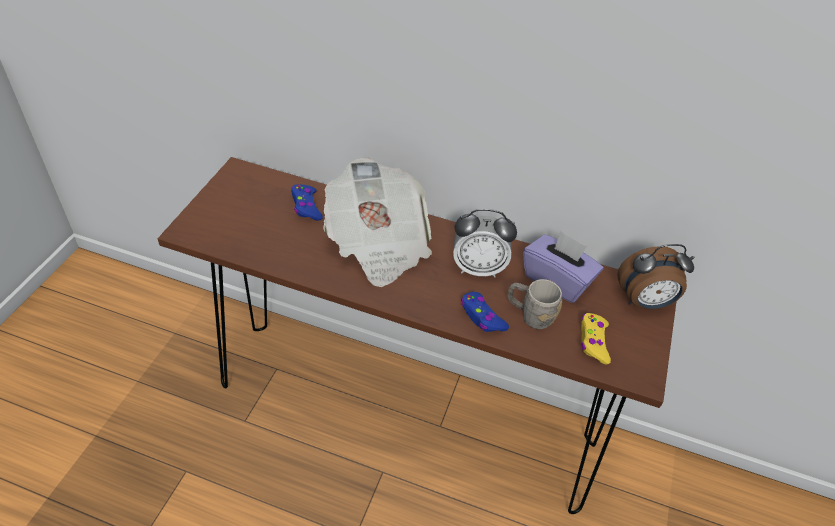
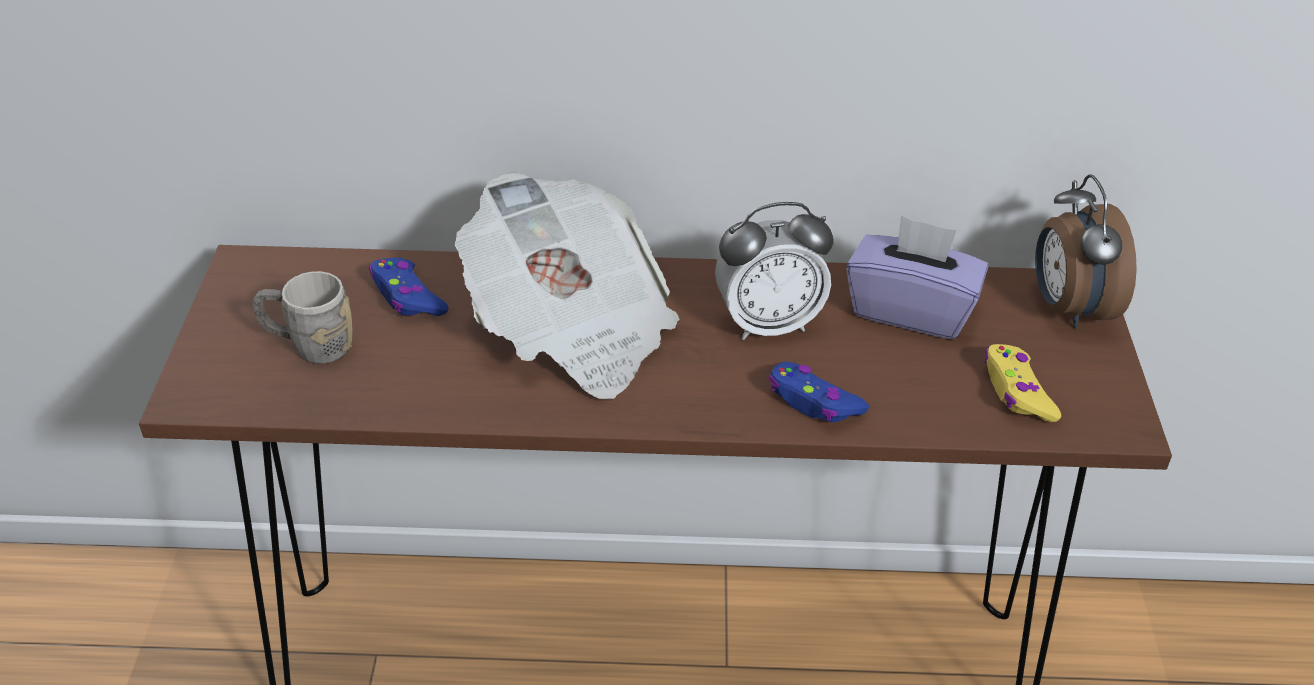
camera: 15 degrees left, 5 degrees down
grey mug [508,279,562,329] -> grey mug moved to [253,271,352,364]
alarm clock [617,244,694,310] -> alarm clock turned 105 degrees clockwise [1035,174,1137,329]

